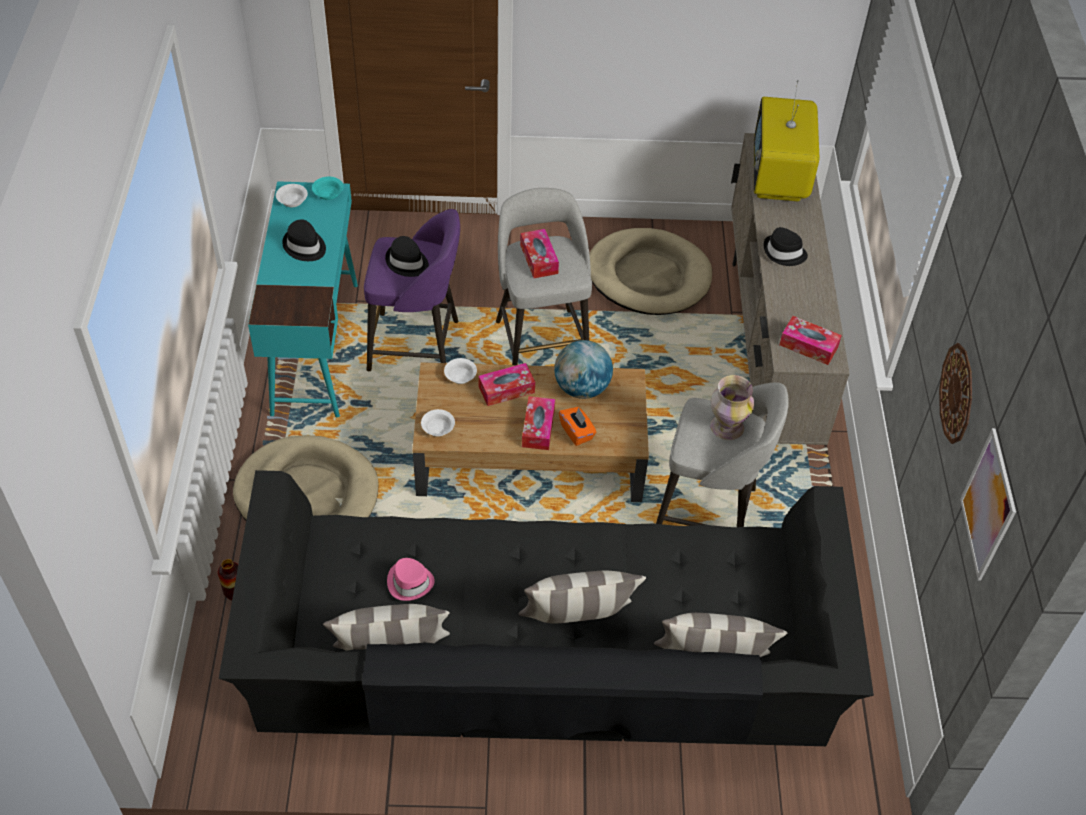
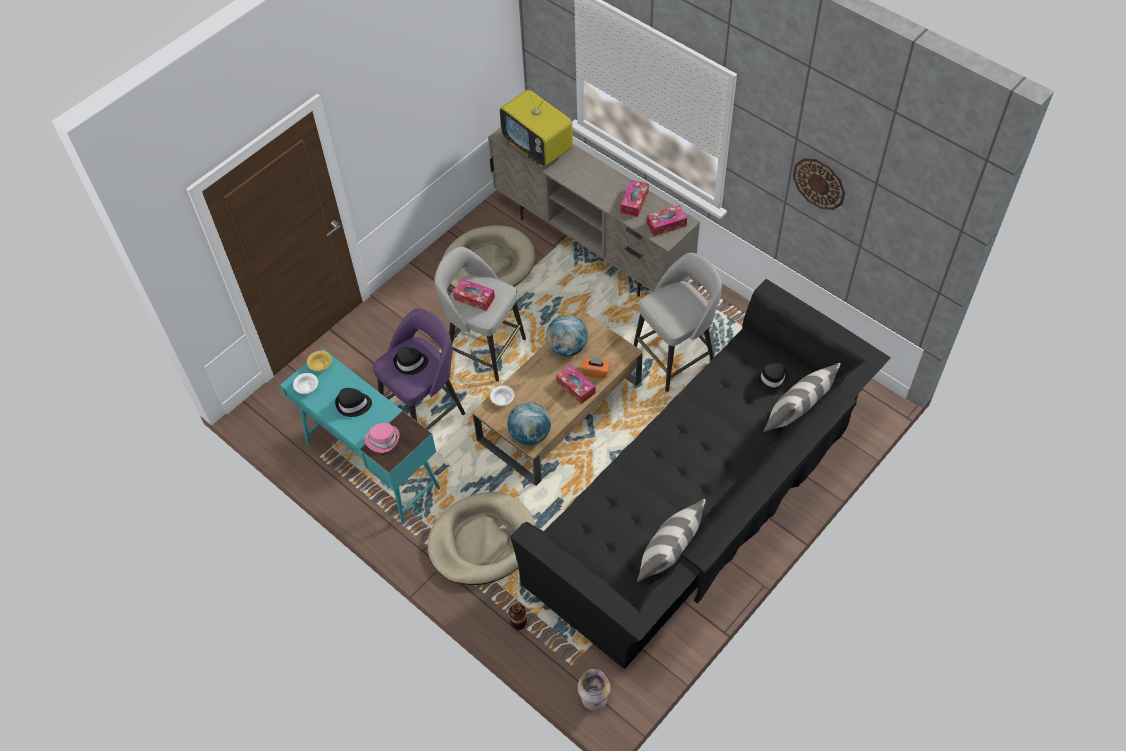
camera: 45 degrees left, 5 degrees up
turquoise bowl [312,177,344,200] -> yellow bowl [307,351,332,371]
pink hat [387,558,435,601] -> pink hat moved to [364,423,400,453]
white bowl [421,409,455,437] -> globe [507,402,551,445]
tissue box [479,363,535,406] -> tissue box moved to [621,180,649,217]
pillow [518,571,646,623] -> none
vase [710,375,754,440] -> vase moved to [578,669,611,710]
black hat [764,227,808,266] -> black hat moved to [757,363,789,390]
picture [960,428,1016,580] -> none

